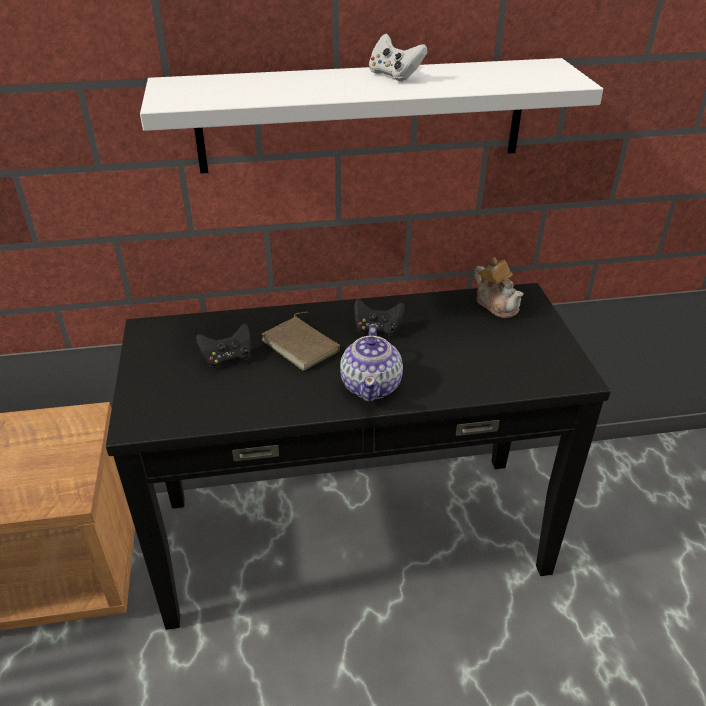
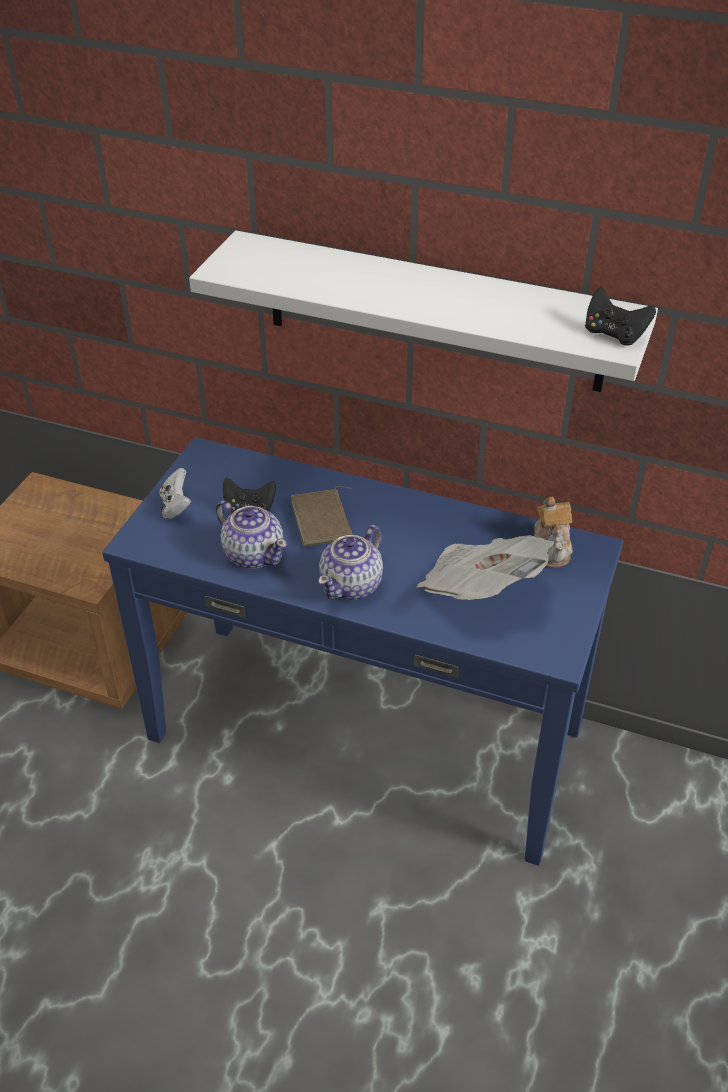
camera: 30 degrees right, 5 degrees up
black console table [106,283,611,630] -> blue console table [102,437,623,866]
black game controller [354,299,405,336] -> black game controller moved to [585,287,656,346]
white game controller [369,34,428,81] -> white game controller moved to [159,468,191,519]
none -> teapot [216,500,287,569]
none -> newspaper [416,535,555,600]

